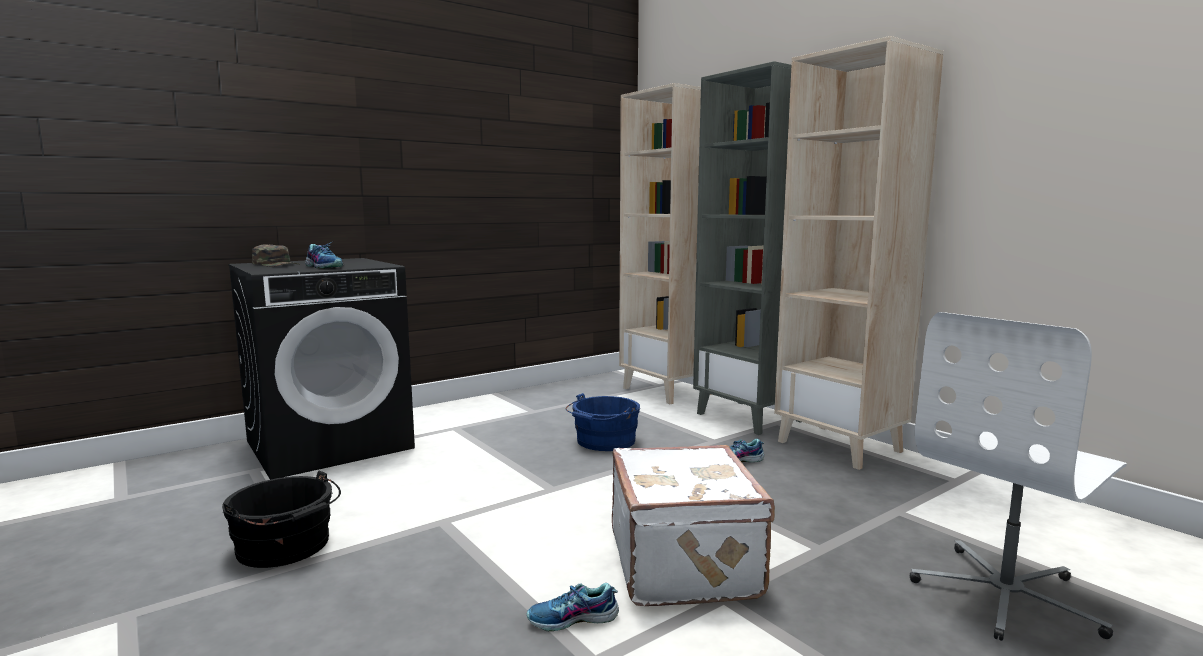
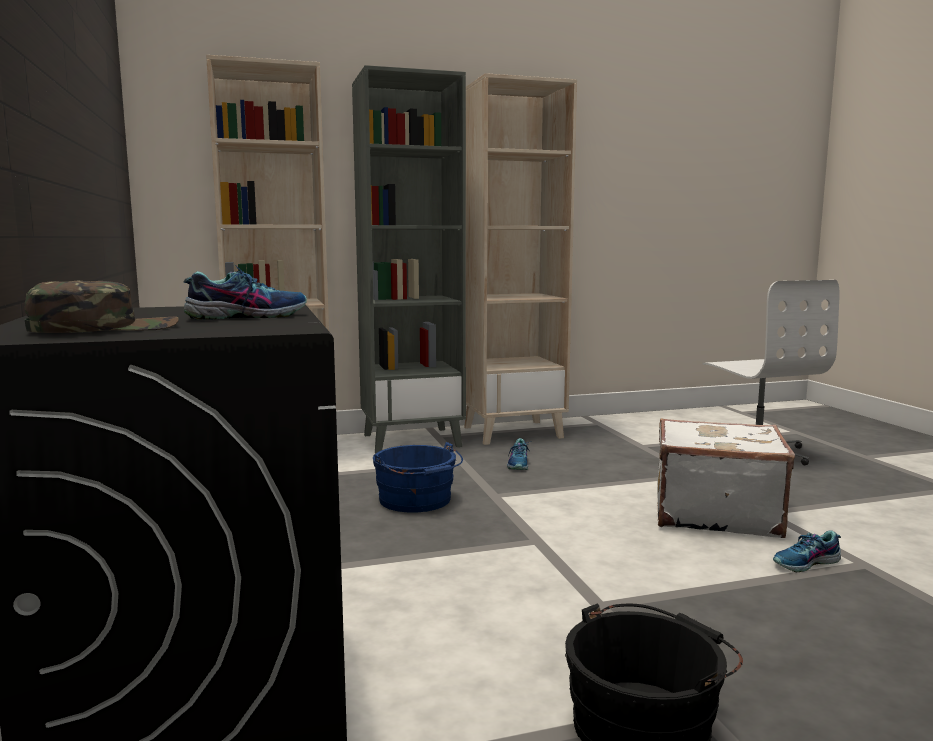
camera: 70 degrees left, 0 degrees up
shoe [527,583,619,631] -> shoe turned 60 degrees clockwise [773,530,841,572]

